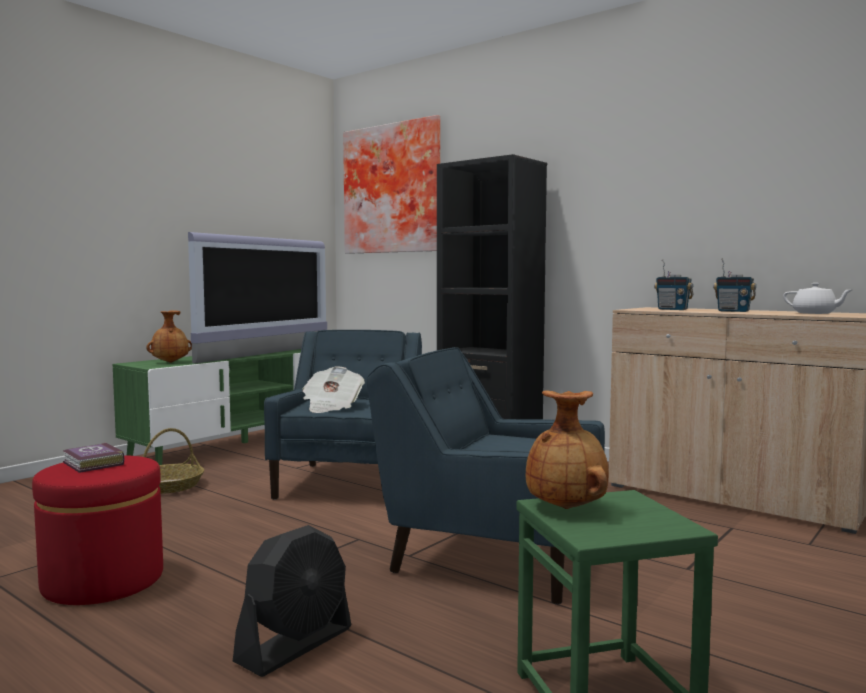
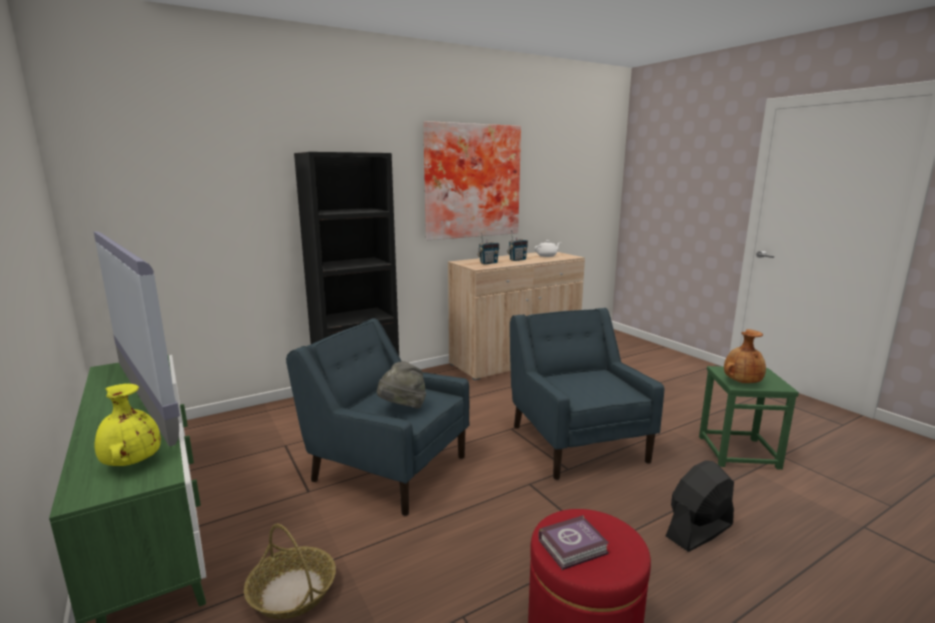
camera: 70 degrees left, 10 degrees up
brown vase [146,310,192,363] -> yellow vase [94,383,161,466]
black fan [233,525,351,677] -> black fan turned 90 degrees counterclockwise [666,460,734,552]
newspaper [302,366,365,413] -> grey hat [377,361,426,409]
picture [343,115,440,254] -> picture moved to [423,121,521,240]
blue armchair [367,347,605,604] -> blue armchair turned 120 degrees clockwise [510,308,664,480]

